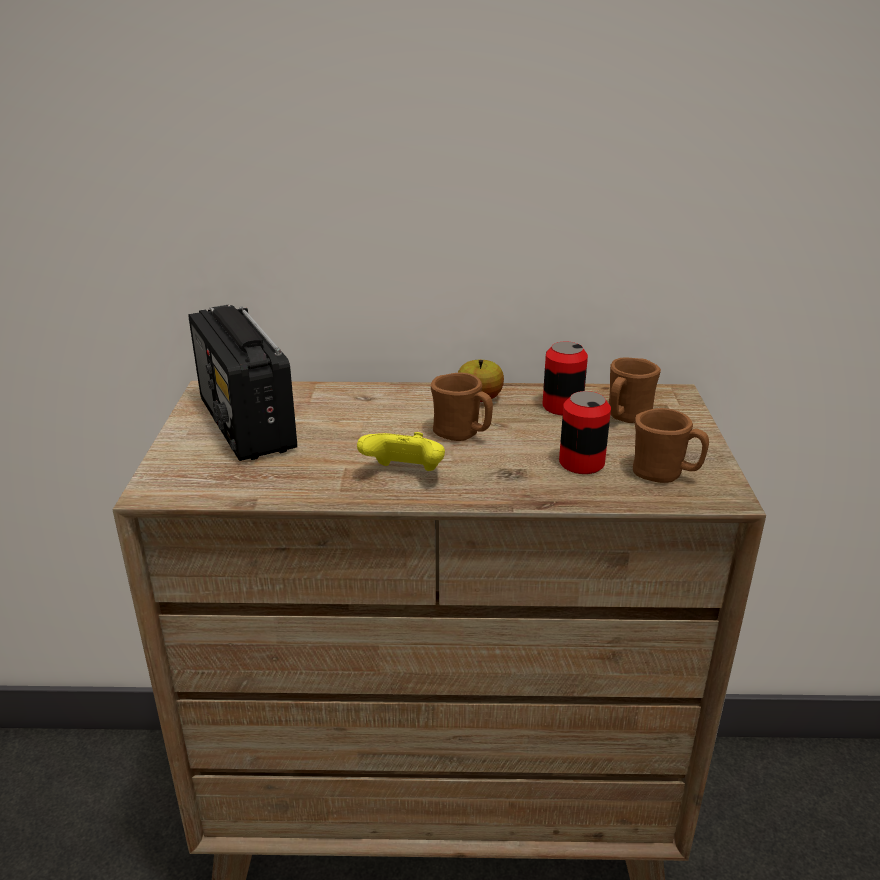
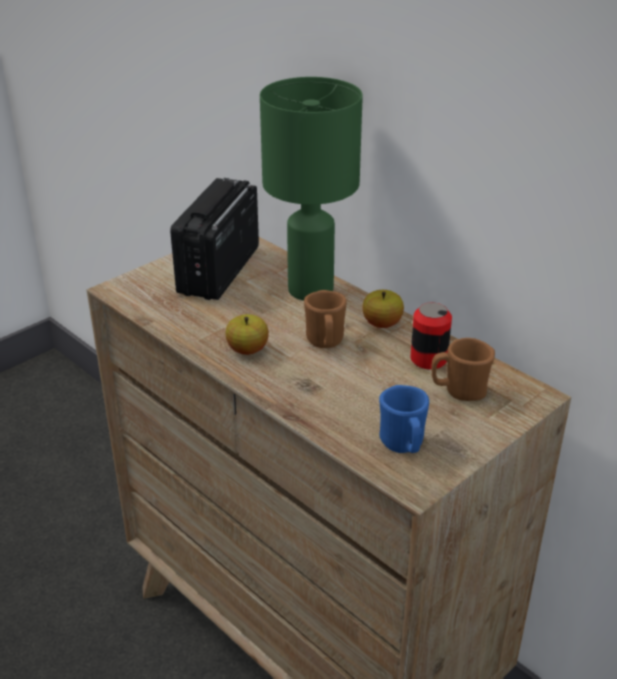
camera: 45 degrees right, 5 degrees up
yellow game controller [357,432,445,471] -> apple [225,314,269,355]
can [559,391,611,474] -> none
brown mug [633,408,709,483] -> blue mug [379,385,429,453]
none -> green table lamp [260,77,363,301]

